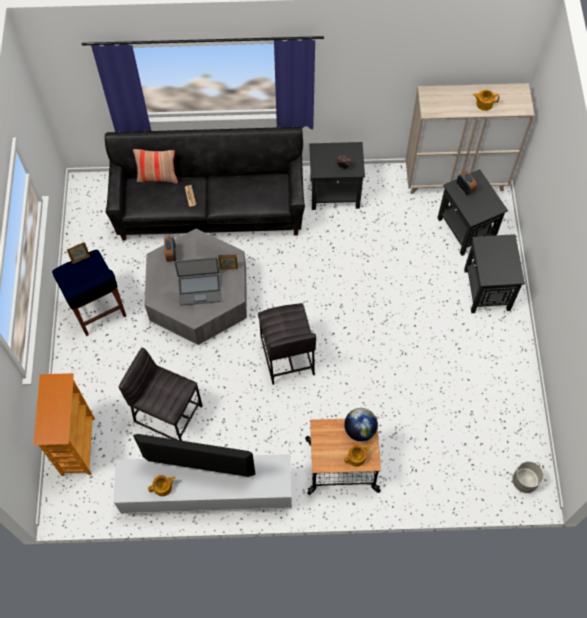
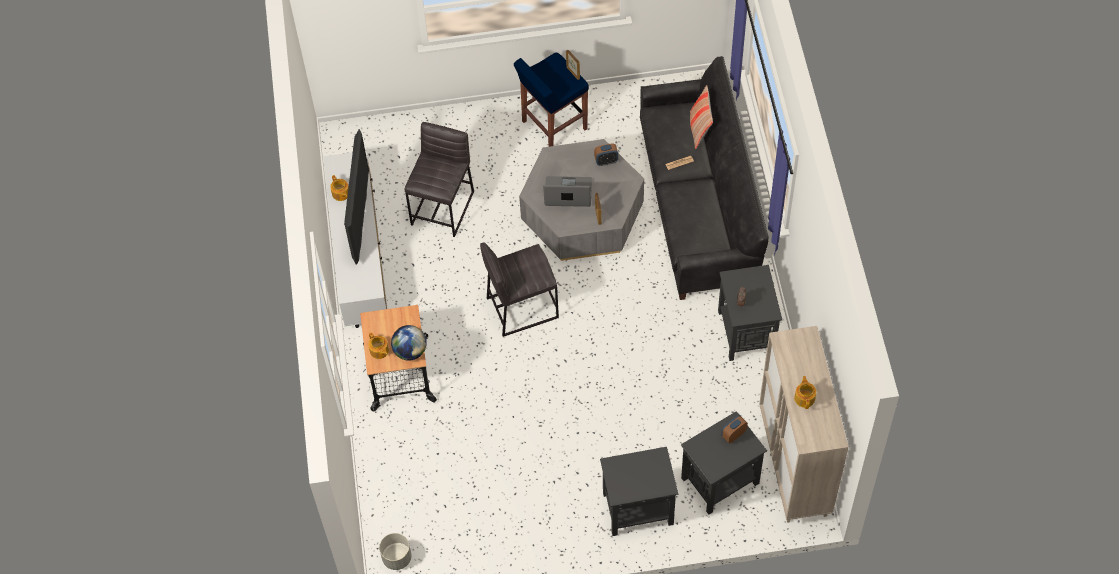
camera: 85 degrees right, 5 degrees down
bookcase [33,373,95,476] -> none
laptop [174,257,222,306] -> laptop turned 105 degrees clockwise [543,176,592,207]

